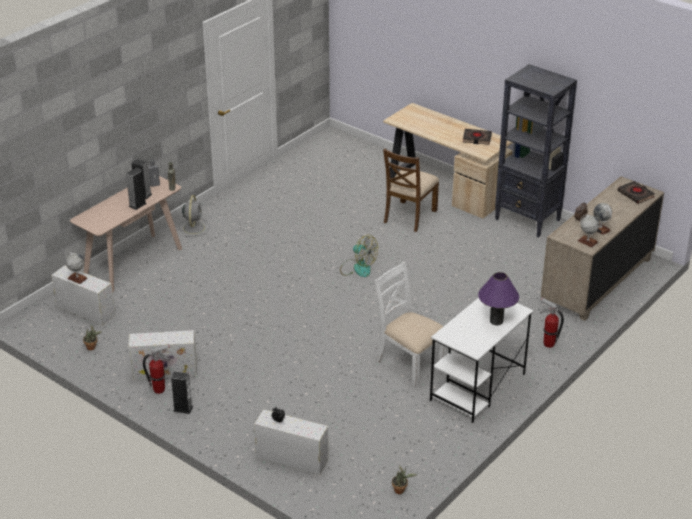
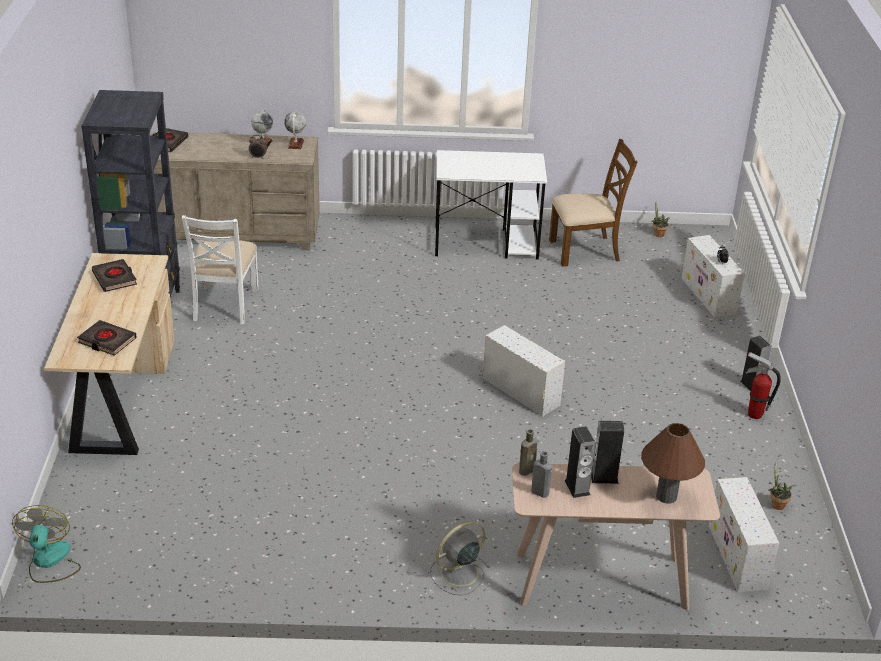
camera: 130 degrees left, 0 degrees up
globe [66,252,88,284] -> none
white storage box [128,330,197,380] -> white storage box moved to [483,325,565,417]
fan [340,235,378,277] -> fan moved to [12,505,81,583]
white chair [374,262,447,387] -> white chair moved to [182,215,259,324]
brown chair [383,148,439,232] -> brown chair moved to [549,139,638,267]
purple table lamp [478,272,519,325] -> none
fire extinguisher [540,298,564,348] -> none
none -> black book [77,320,137,356]
none -> brown table lamp [641,423,705,504]

